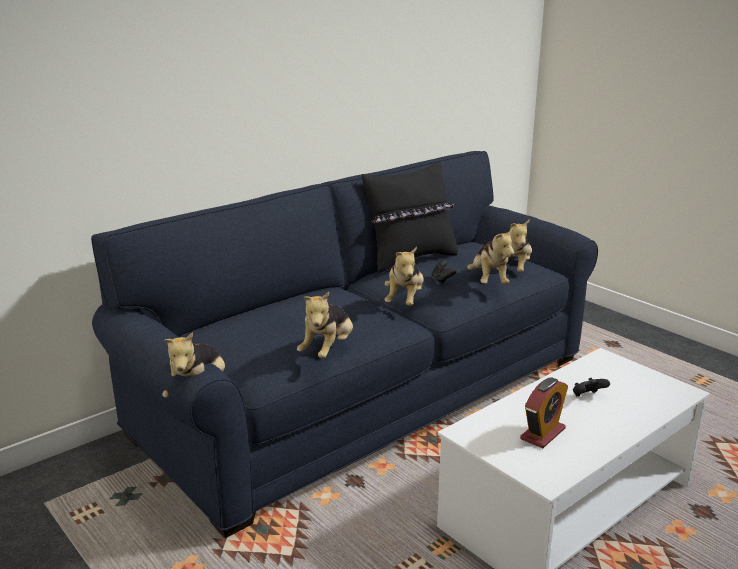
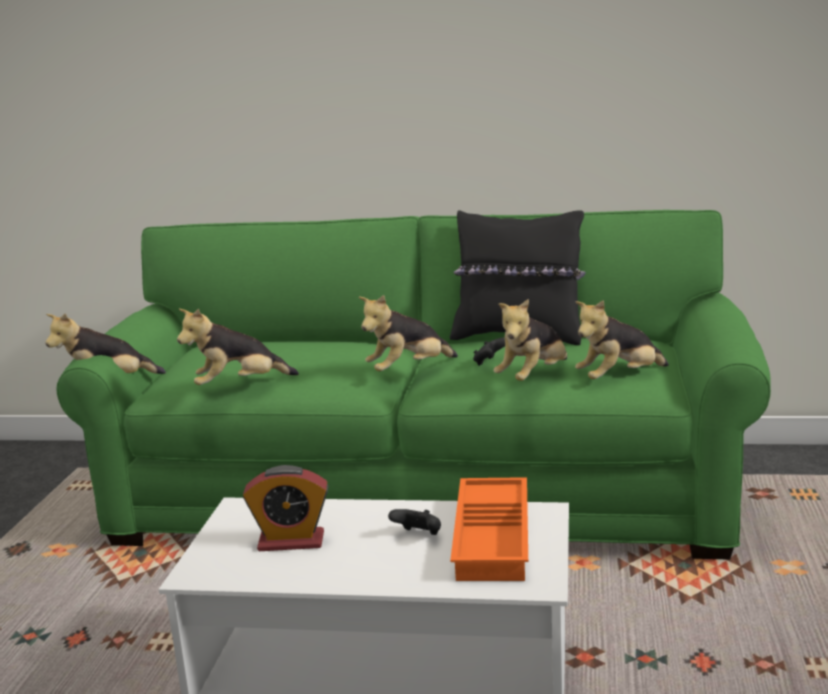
camera: 50 degrees right, 5 degrees down
blue sofa [91,151,598,538] -> green sofa [56,210,771,559]
none -> orange tray [450,477,528,581]

